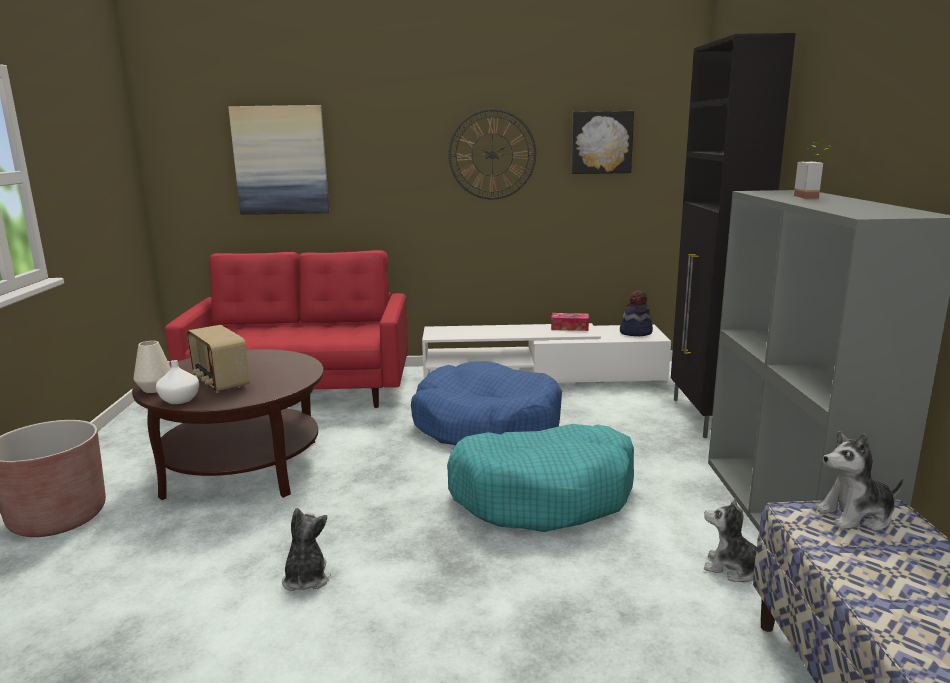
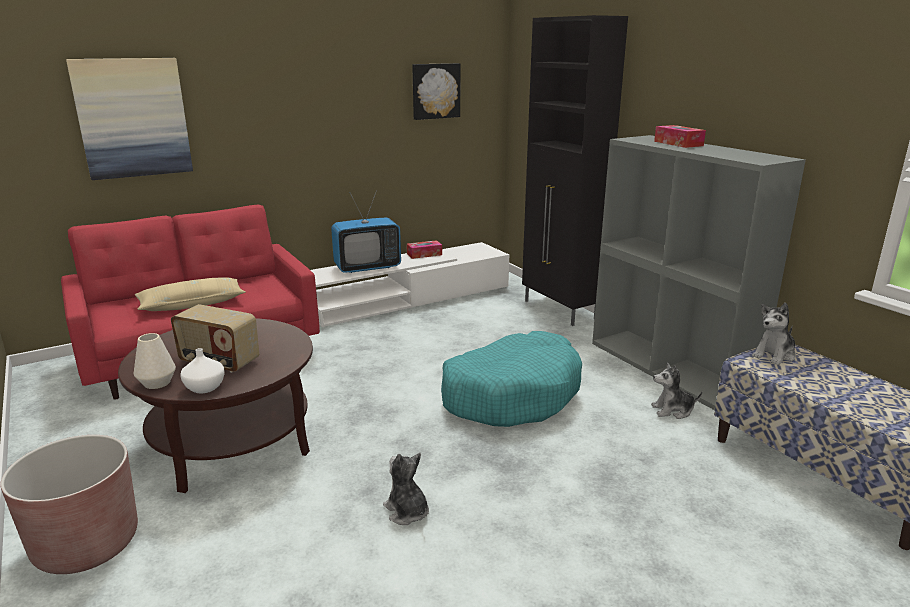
camera: 30 degrees left, 5 degrees up
blue dog bed [411,361,562,446] -> none
wall clock [448,109,536,200] -> none
hat [620,290,653,336] -> none
potted plant [794,142,831,199] -> tissue box [654,125,706,148]
none -> beige pillow [135,277,245,311]
none -> television [331,190,401,273]

